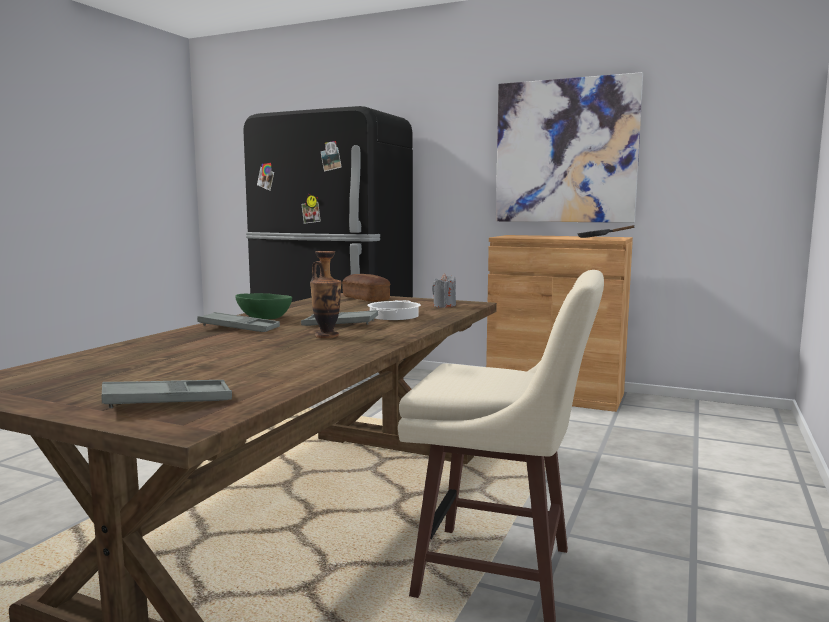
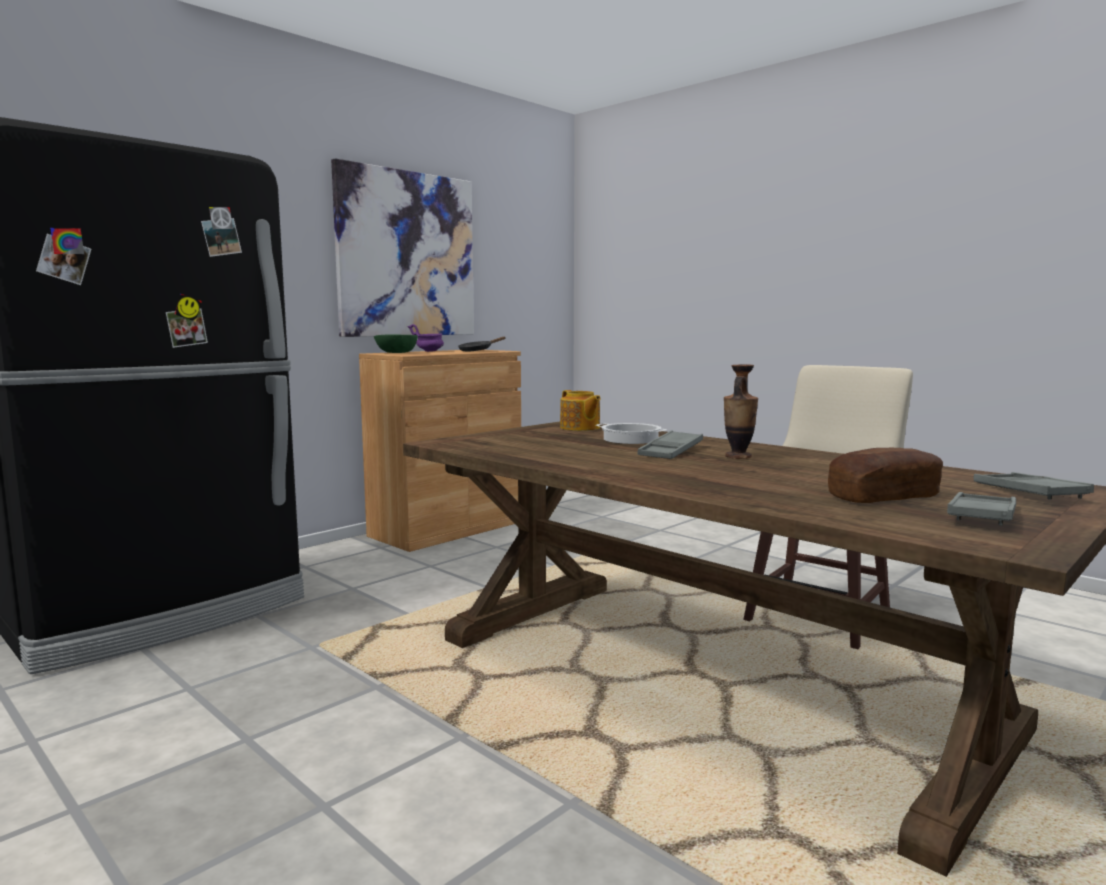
camera: 70 degrees left, 0 degrees up
grey tray [197,312,280,332] -> grey tray moved to [947,492,1016,525]
green bowl [235,293,292,319] -> green bowl moved to [374,334,417,353]
bread [342,274,390,302] -> bread moved to [828,448,943,503]
grey candle [432,274,456,307] -> teapot [560,390,600,431]
none -> purple bowl [408,324,444,352]

